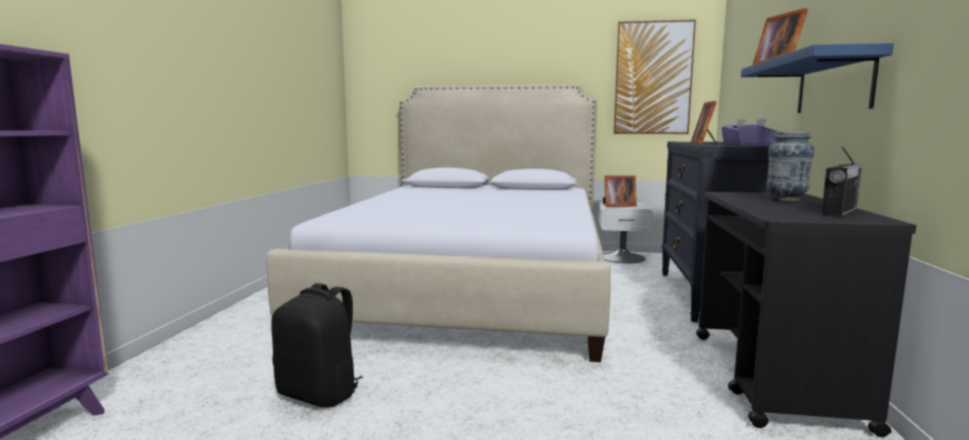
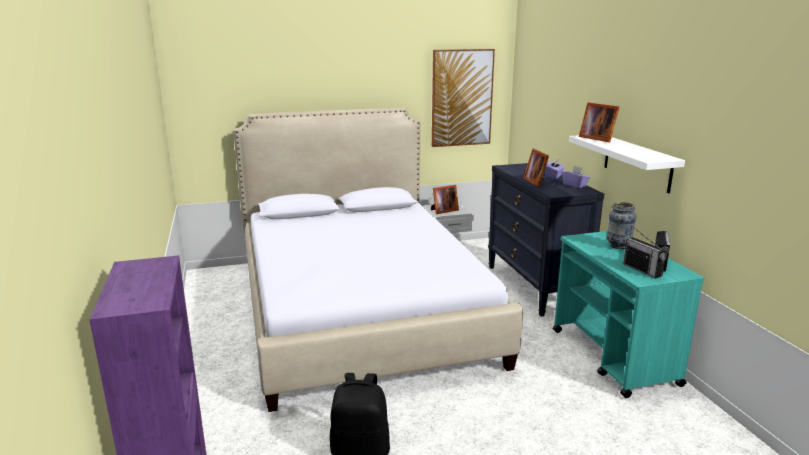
camera: 25 degrees left, 10 degrees up
black cart [696,192,916,437] -> turquoise cart [553,231,704,398]
blue shelf [741,43,894,113] -> white shelf [569,135,685,193]
none -> radio [623,228,667,279]

